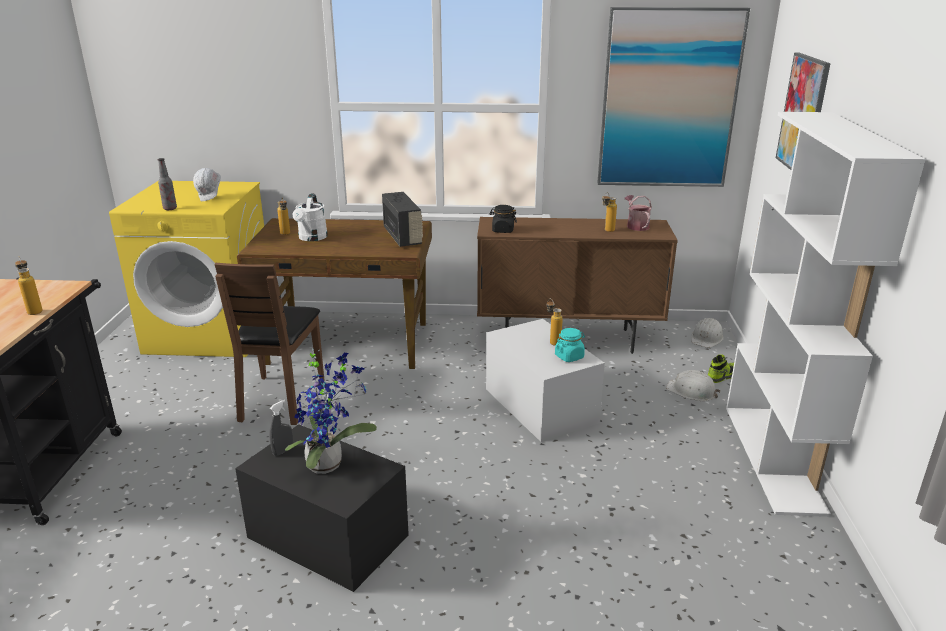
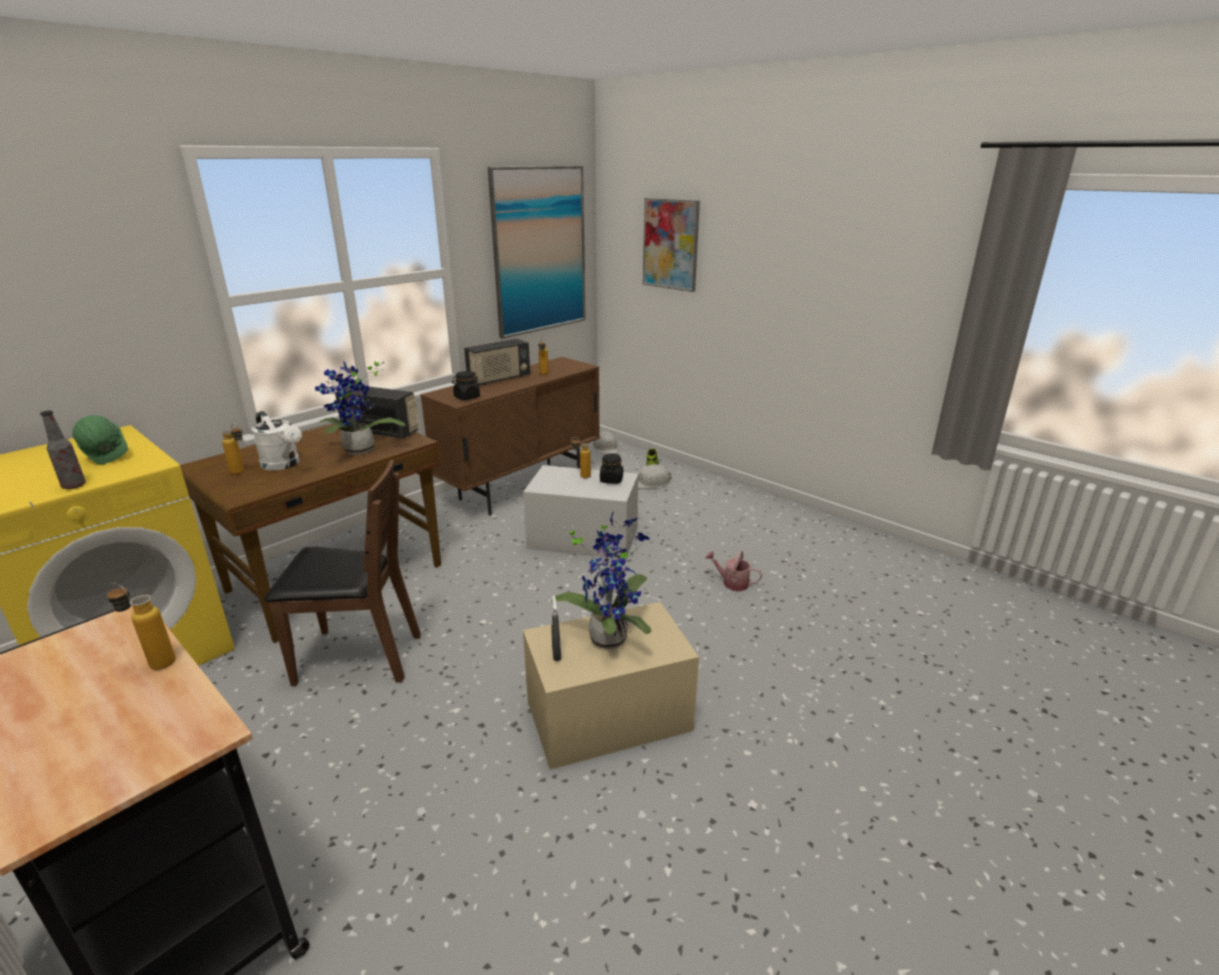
camera: 50 degrees left, 0 degrees up
white hard hat [193,168,221,202] -> green hard hat [72,415,128,465]
brown chair [215,263,324,425] -> brown chair turned 45 degrees counterclockwise [264,459,421,686]
black storage box [235,424,409,592] -> beige storage box [523,602,699,770]
turquoise jar [555,328,585,362] -> black jar [600,454,623,484]
watering can [625,195,652,231] -> watering can moved to [705,551,762,591]
white bookcase [726,112,926,517] -> none
none -> potted plant [315,360,406,455]
none -> radio [464,338,530,385]

